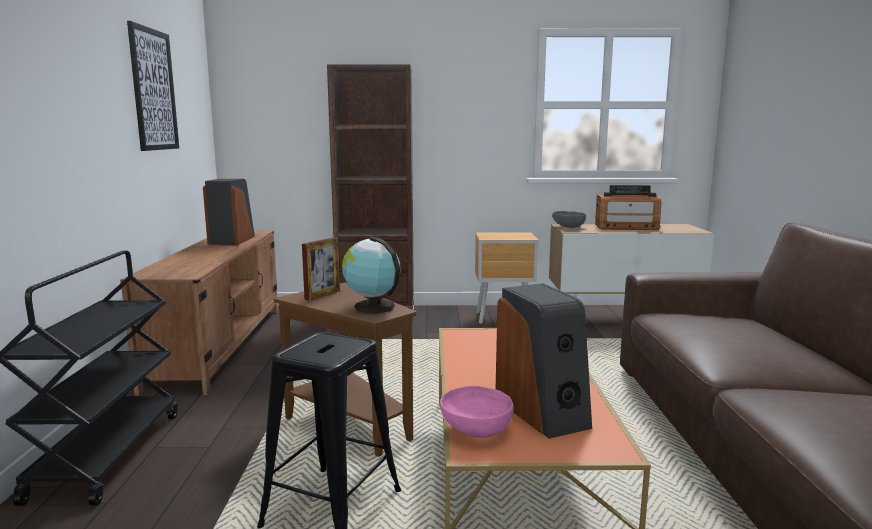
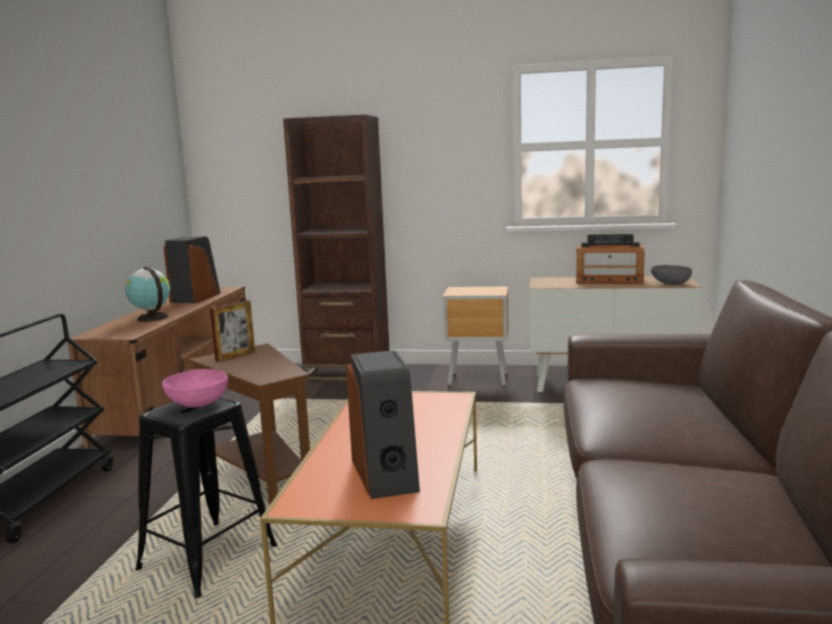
camera: 10 degrees right, 0 degrees up
picture [127,21,179,151] -> none
globe [342,237,401,314] -> globe moved to [125,267,170,322]
pink bowl [440,386,513,438] -> pink bowl moved to [162,369,228,408]
grey bowl [552,211,586,228] -> grey bowl moved to [651,265,692,285]

